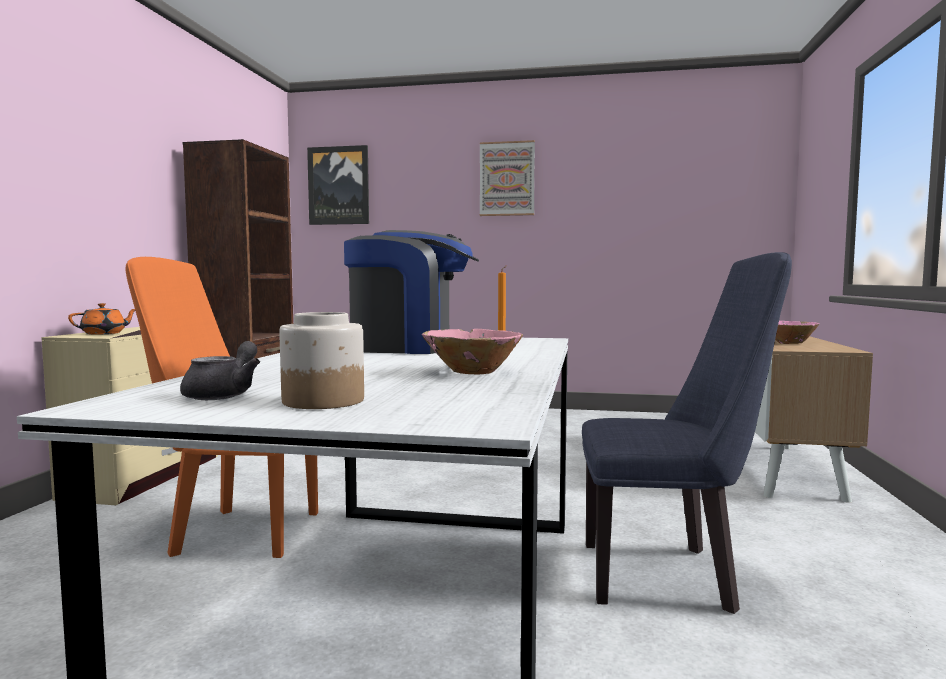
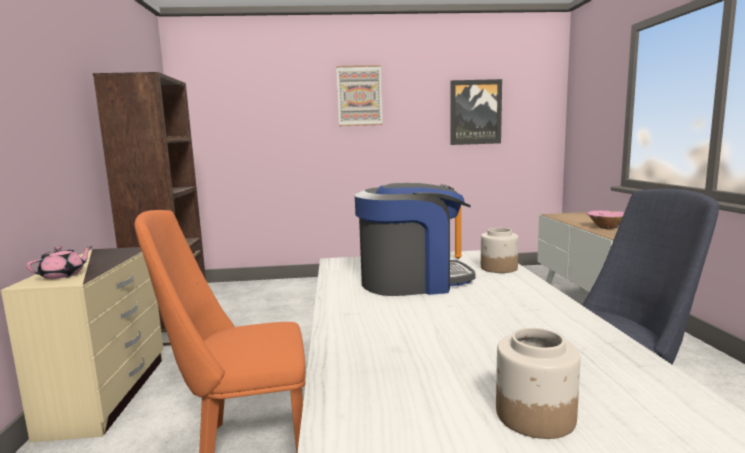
camera: 15 degrees left, 5 degrees up
orange teapot [68,303,135,335] -> pink teapot [26,246,93,279]
grey teapot [180,341,260,400] -> none
picture [307,145,369,225] -> picture moved to [451,79,502,145]
pink bowl [422,329,523,374] -> none
none -> jar [481,228,519,273]

